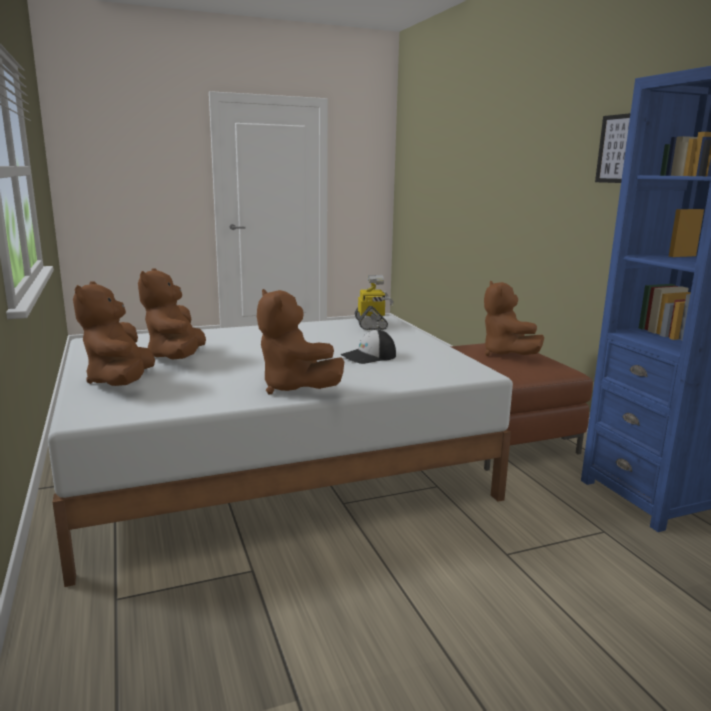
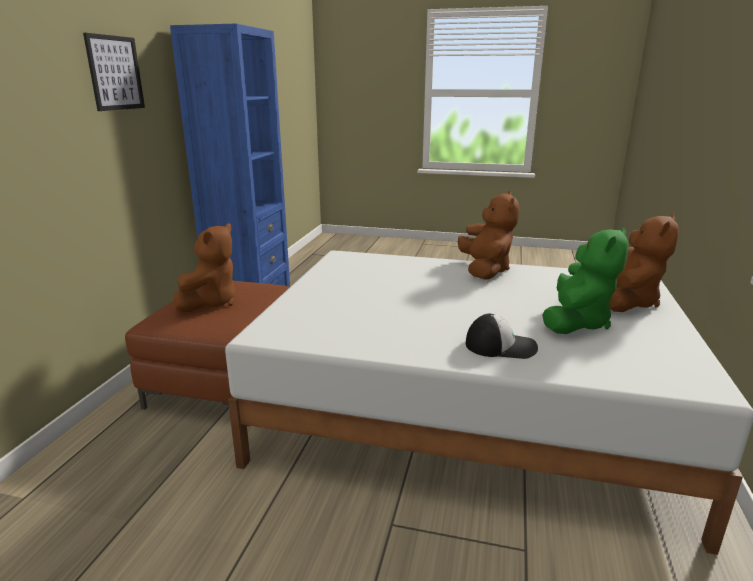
camera: 145 degrees left, 5 degrees up
brown plush toy [138,268,206,359] -> green plush toy [542,227,629,334]
cap [341,330,396,364] -> cap moved to [466,314,538,359]
toy robot [355,275,394,330] -> none

